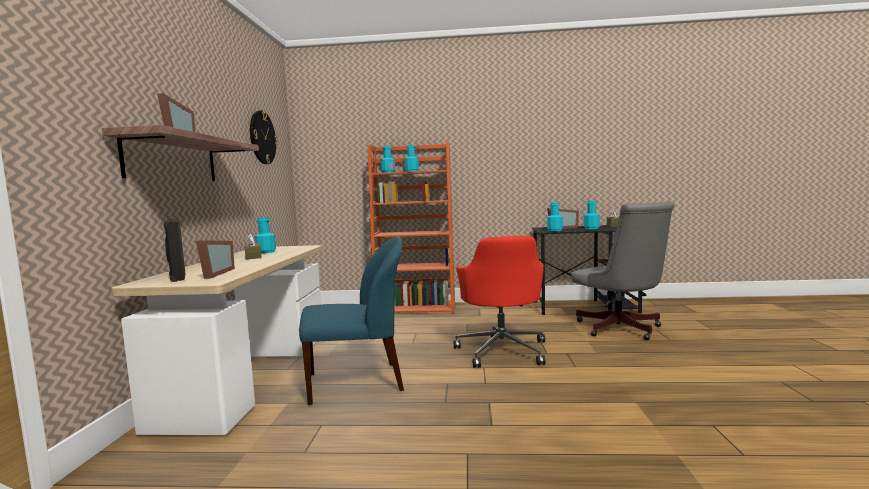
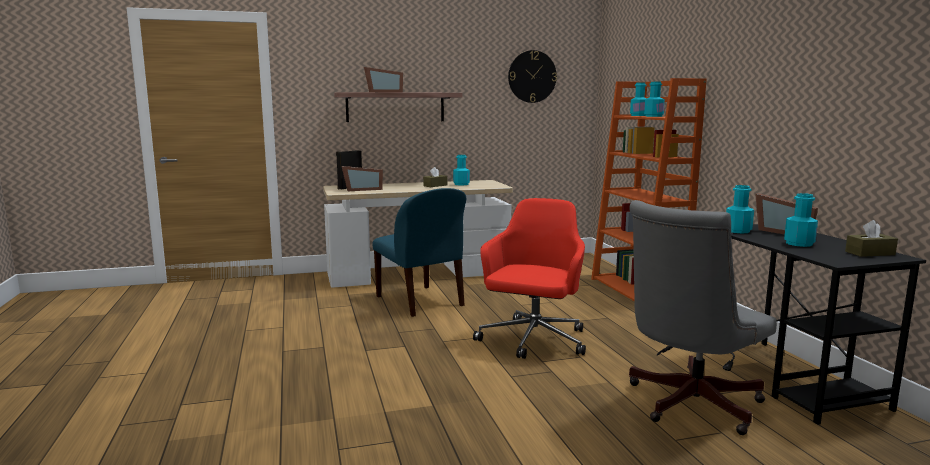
camera: 70 degrees right, 5 degrees up
red office chair [454,236,546,368] -> red office chair turned 135 degrees clockwise [473,198,586,359]

